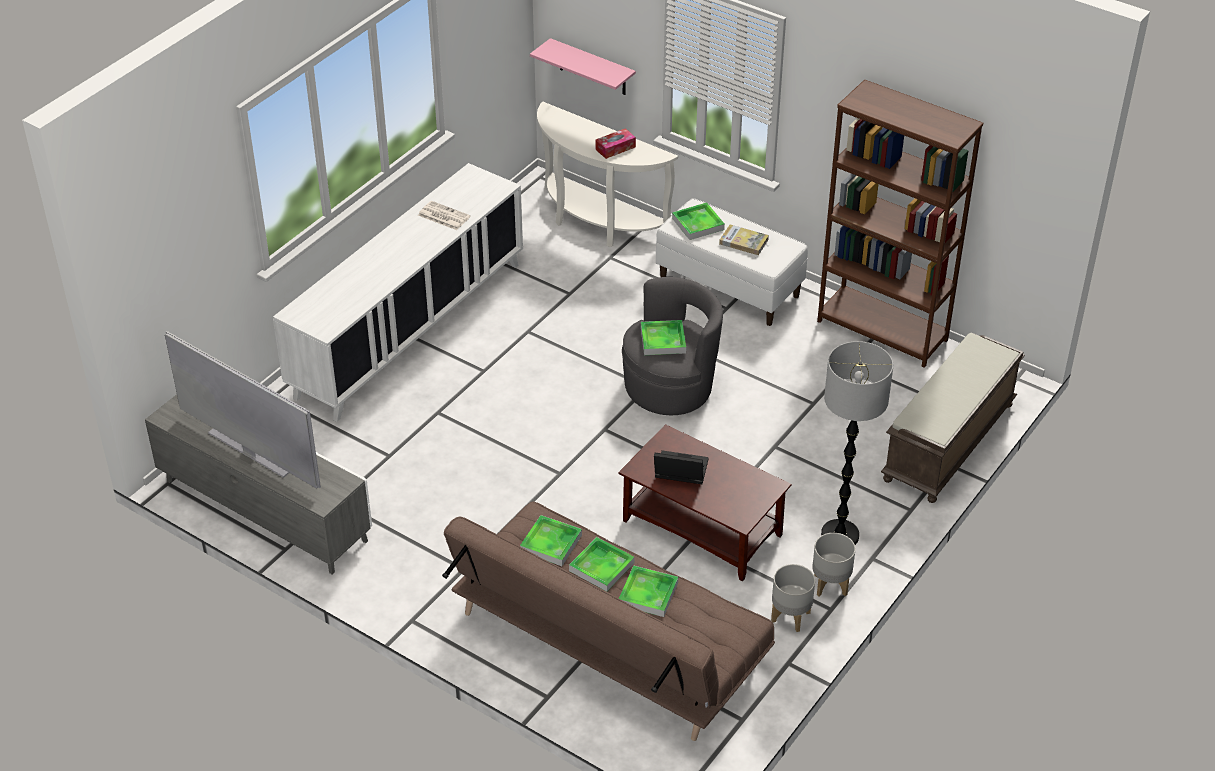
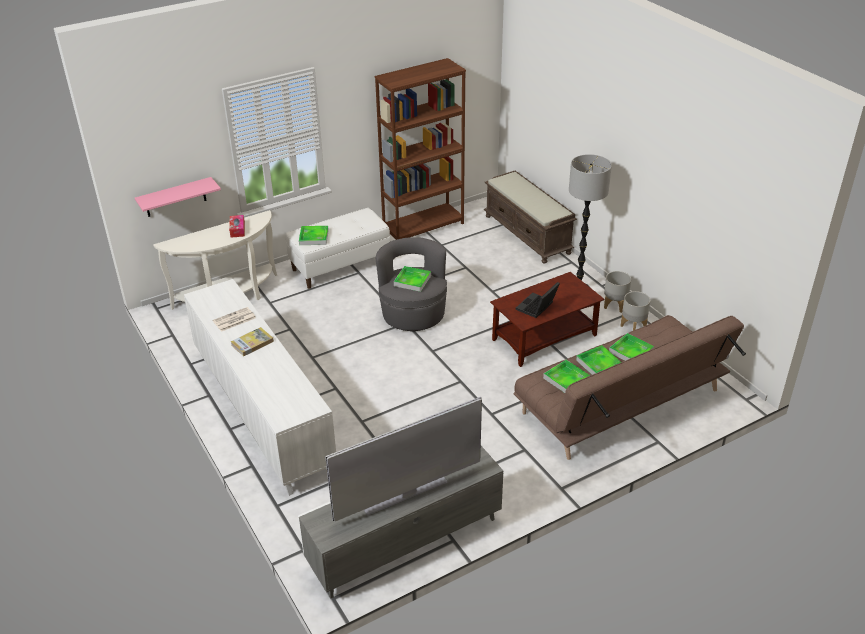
camera: 65 degrees left, 5 degrees down
book [719,225,769,255] -> book moved to [231,327,274,356]

